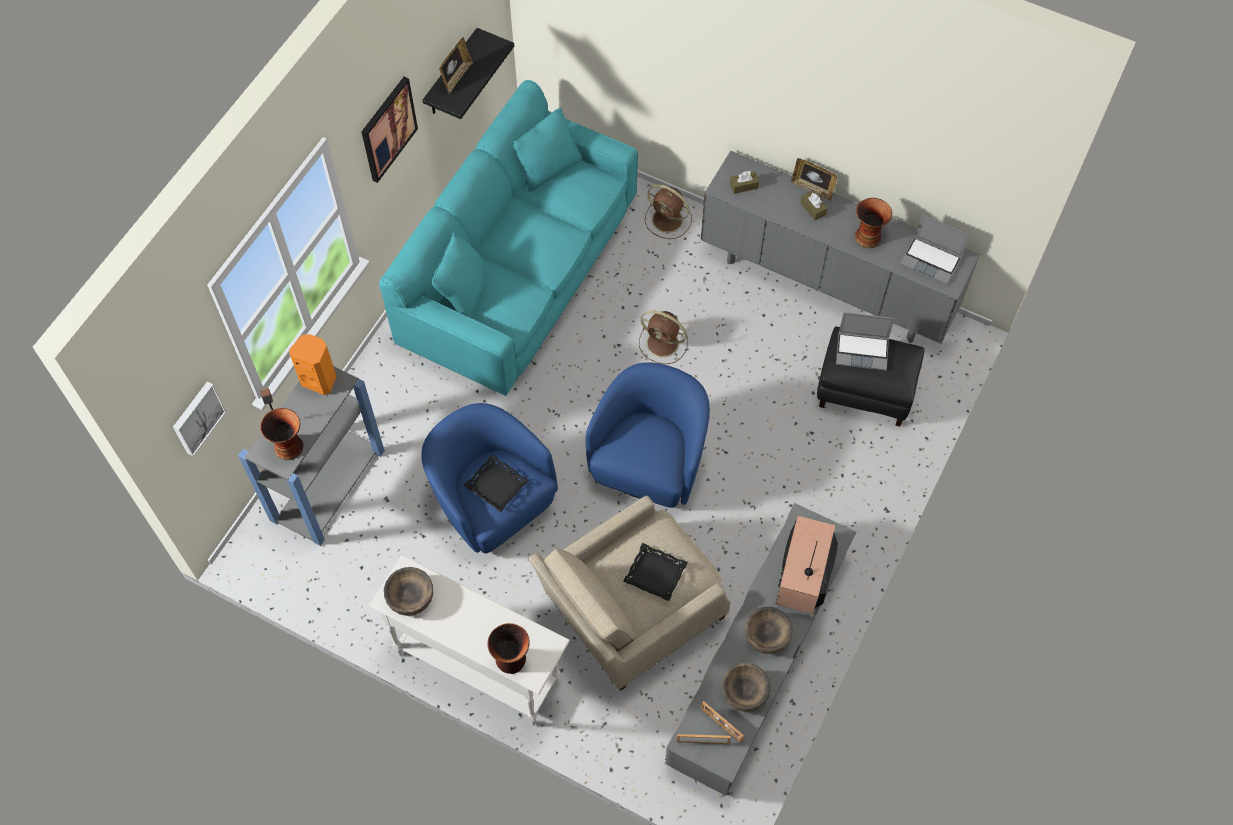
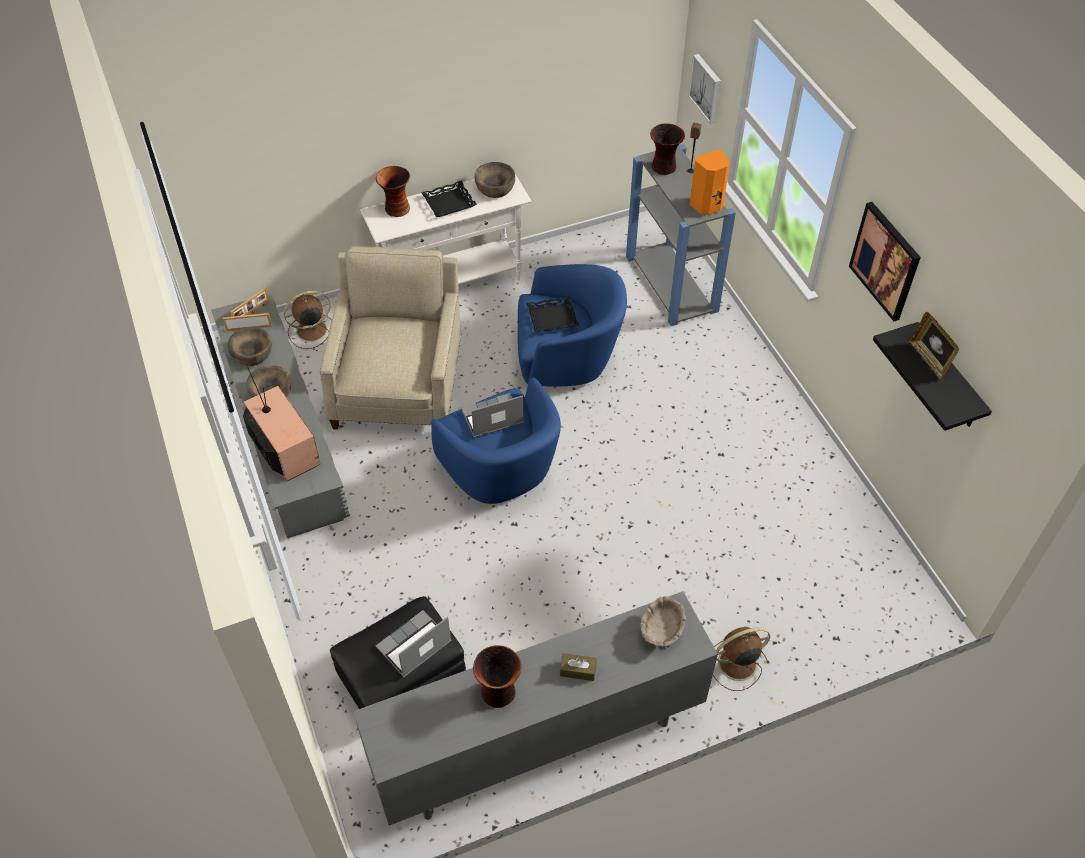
camera: 130 degrees right, 10 degrees down
turquoise sofa [379,80,638,396] -> none
black tray [623,543,688,601] -> black tray moved to [421,181,477,217]
brown fan [639,311,688,364] -> brown fan moved to [284,291,332,349]
brown tissue box [730,171,759,194] -> beige bowl [640,596,686,648]
picture frame [791,158,837,201] -> none
laptop [900,214,969,285] -> laptop moved to [461,393,524,438]

